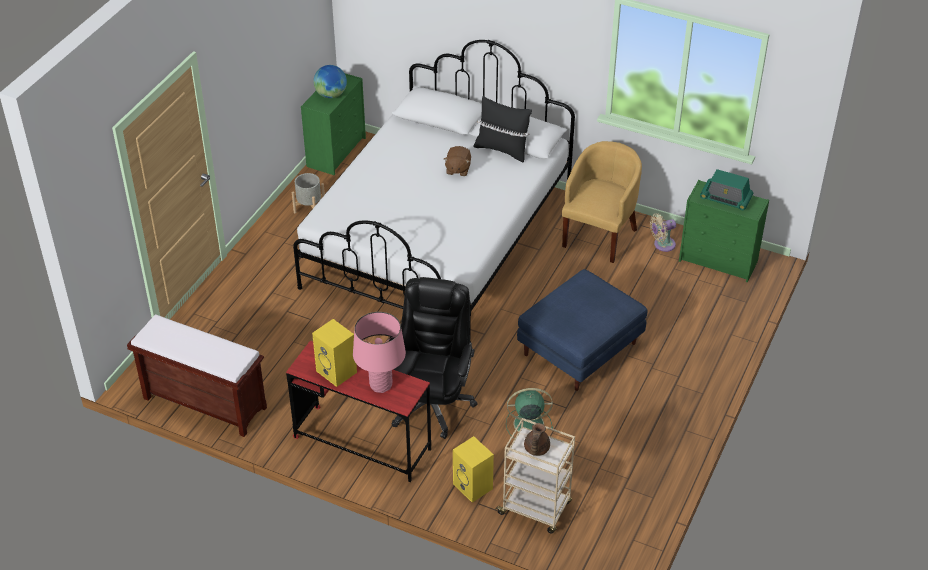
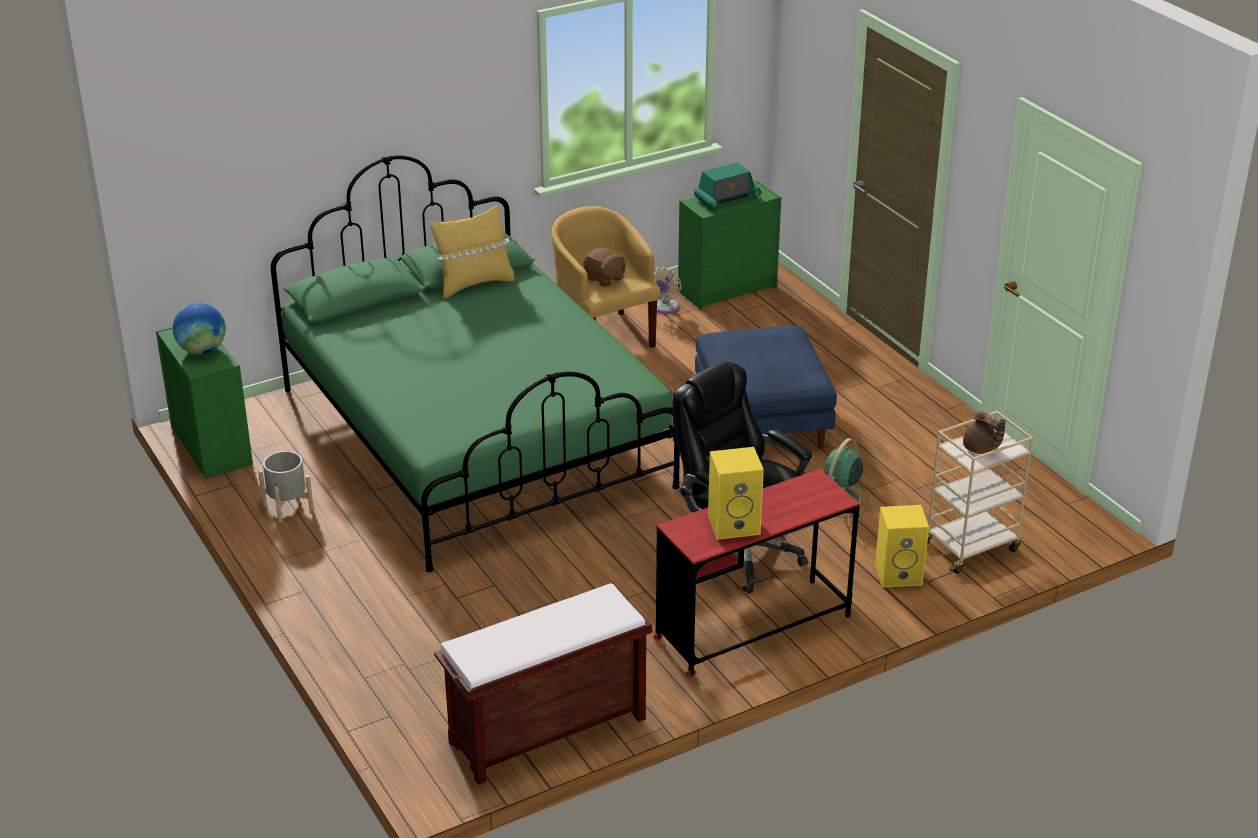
camera: 55 degrees left, 10 degrees down
white bed [293,40,575,342] -> green bed [271,155,680,572]
pink table lamp [353,312,406,393] -> none
brown plush toy [444,146,471,176] -> brown plush toy moved to [583,248,626,287]
black pillow [474,96,532,163] -> yellow pillow [430,206,515,298]

